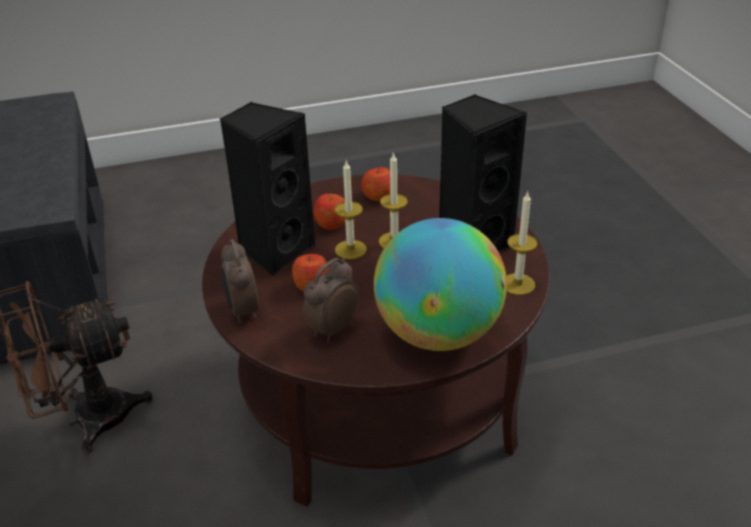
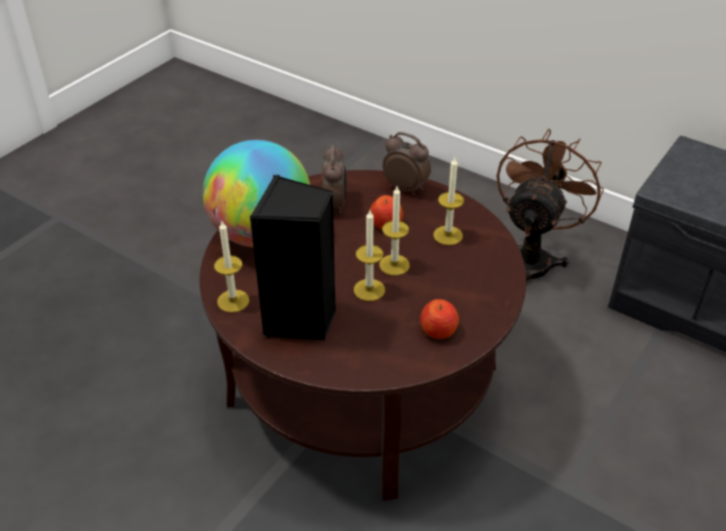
camera: 140 degrees right, 5 degrees up
black speaker [220,102,316,276] -> candle [433,158,464,245]
apple [314,194,345,230] -> none

